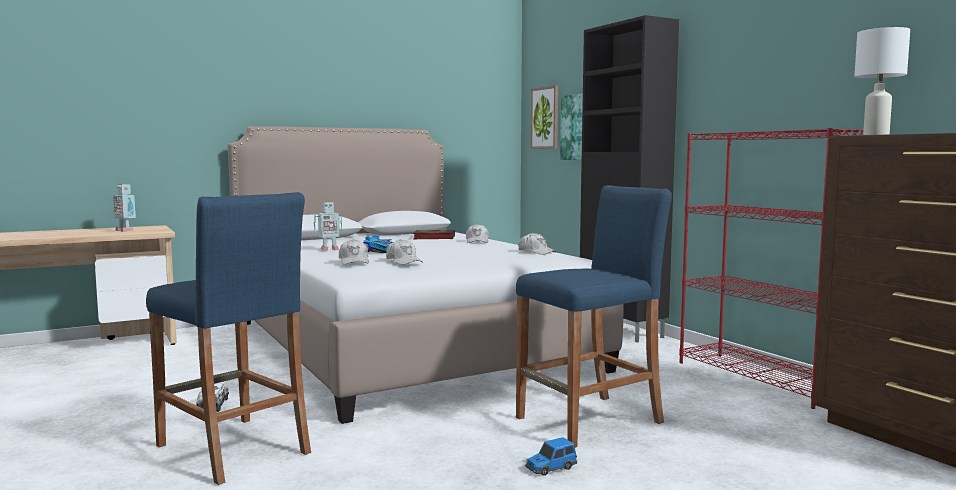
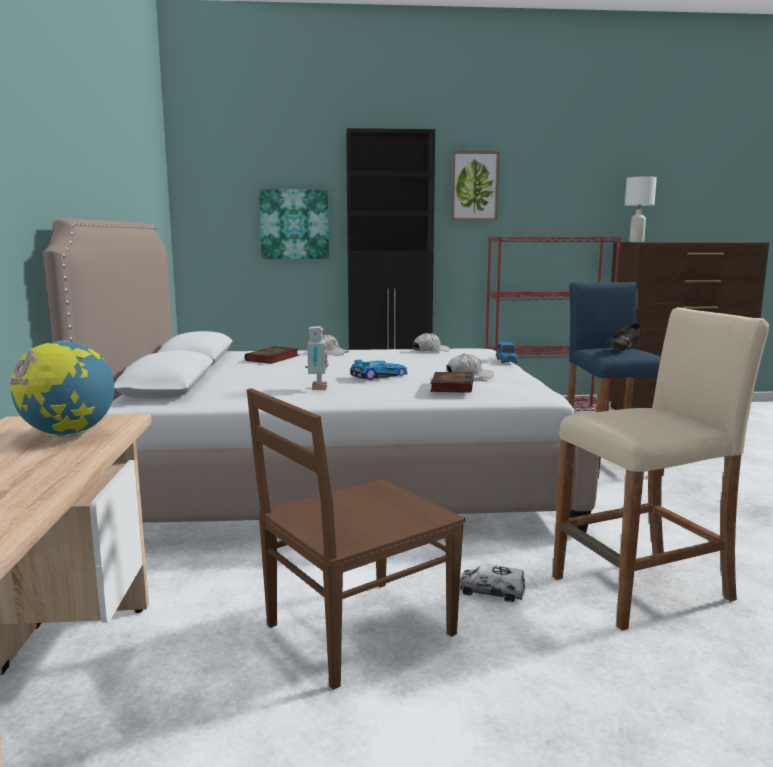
camera: 65 degrees left, 5 degrees up
toy robot [113,184,136,232] -> globe [10,340,114,438]
blue stool [146,192,311,485] -> beige stool [553,307,769,631]
white cap [339,239,369,265] -> book [430,372,474,393]
toy car [525,437,577,476] -> toy car moved to [496,342,518,363]
picture [530,85,558,149] -> picture moved to [451,151,500,221]
none -> brown chair [247,388,465,690]
none -> black shoe [607,323,641,351]

